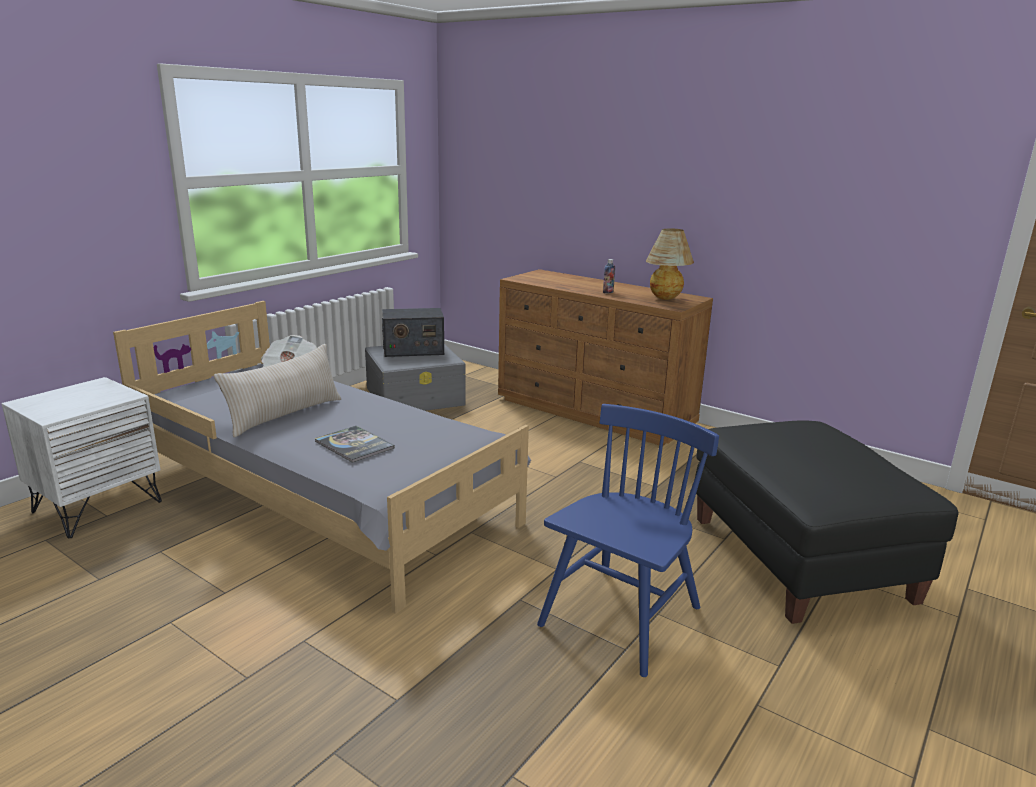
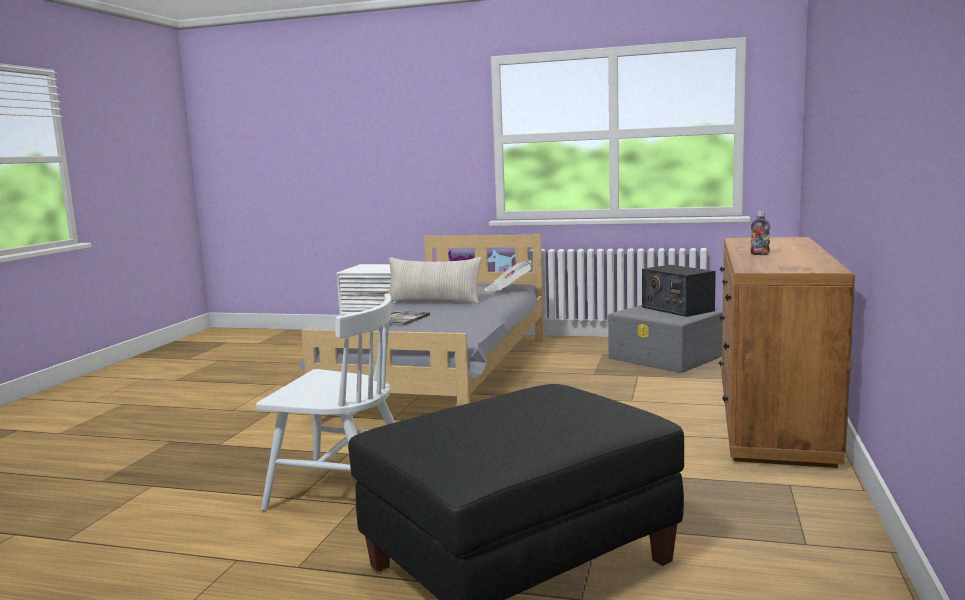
camera: 70 degrees right, 10 degrees down
blue chair [537,404,719,677] -> white chair [256,294,395,511]
table lamp [646,229,694,300] -> none

